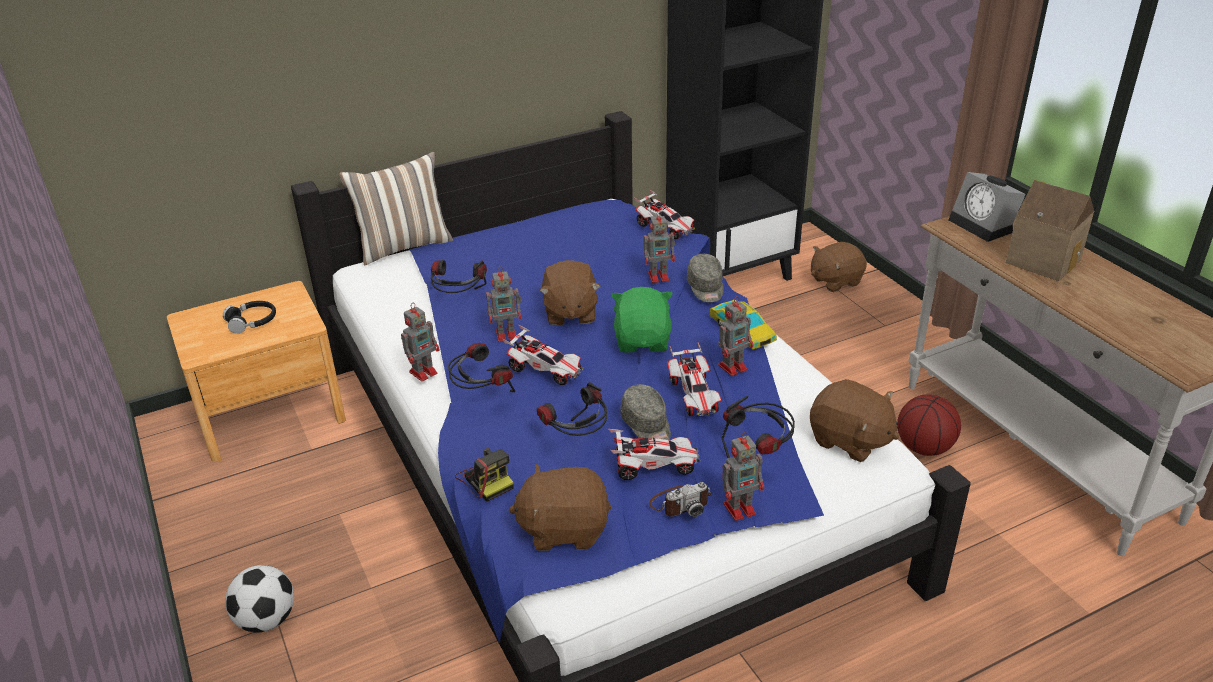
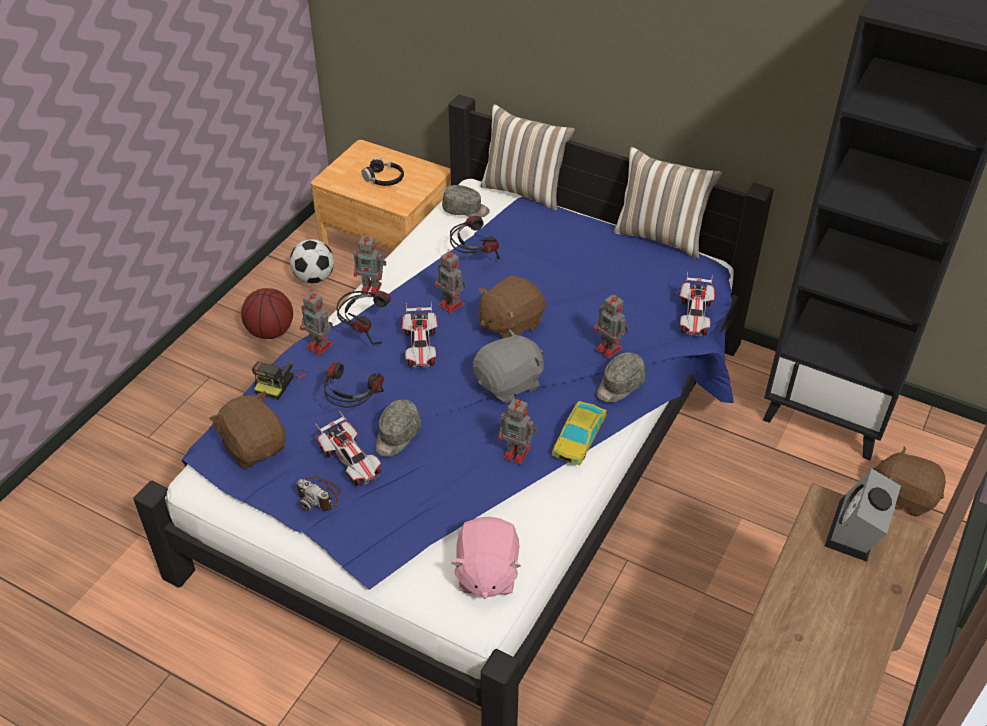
camera: 55 degrees right, 10 degrees up
football [225,565,294,632] -> football moved to [290,239,334,283]
green plush toy [611,287,673,352] -> grey plush toy [473,329,544,403]
toy car [667,342,721,416] -> none
headphones [722,396,795,458] -> none
toy robot [722,432,764,521] -> toy robot moved to [300,290,333,355]
brown plush toy [810,379,899,462] -> pink plush toy [451,517,521,599]
basketball [897,394,961,456] -> basketball moved to [241,288,293,339]
toy house [1006,180,1094,281] -> none
none -> grey cap [442,185,490,217]
none -> pillow [613,147,722,259]

